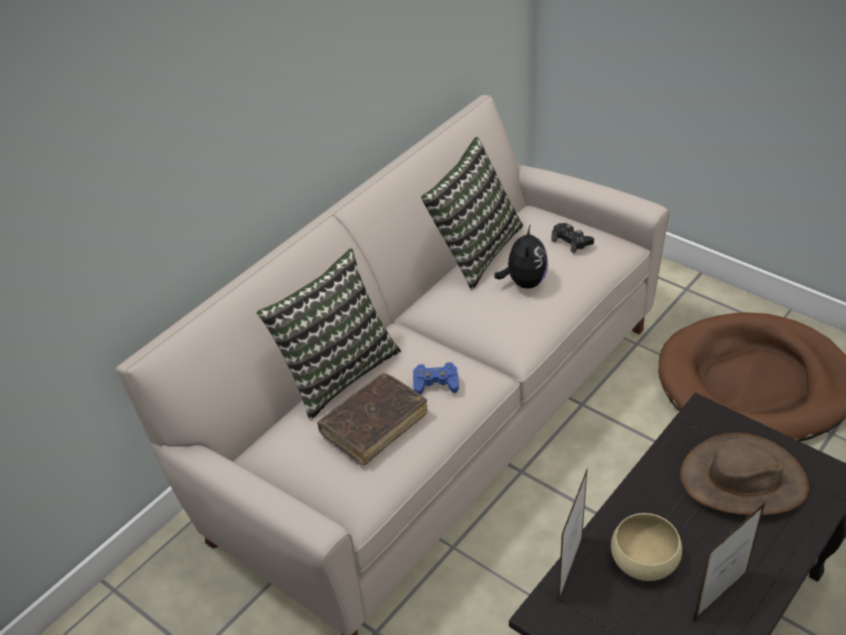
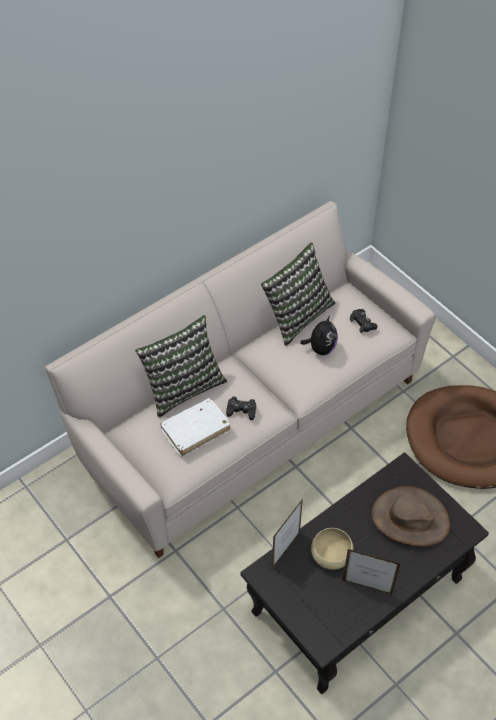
camera: 10 degrees right, 10 degrees up
brown book [317,373,428,465] -> white book [160,398,231,457]
blue game controller [413,362,459,395] -> black game controller [226,396,256,420]
picture frame [693,503,765,621] -> picture frame turned 45 degrees clockwise [343,549,401,595]

